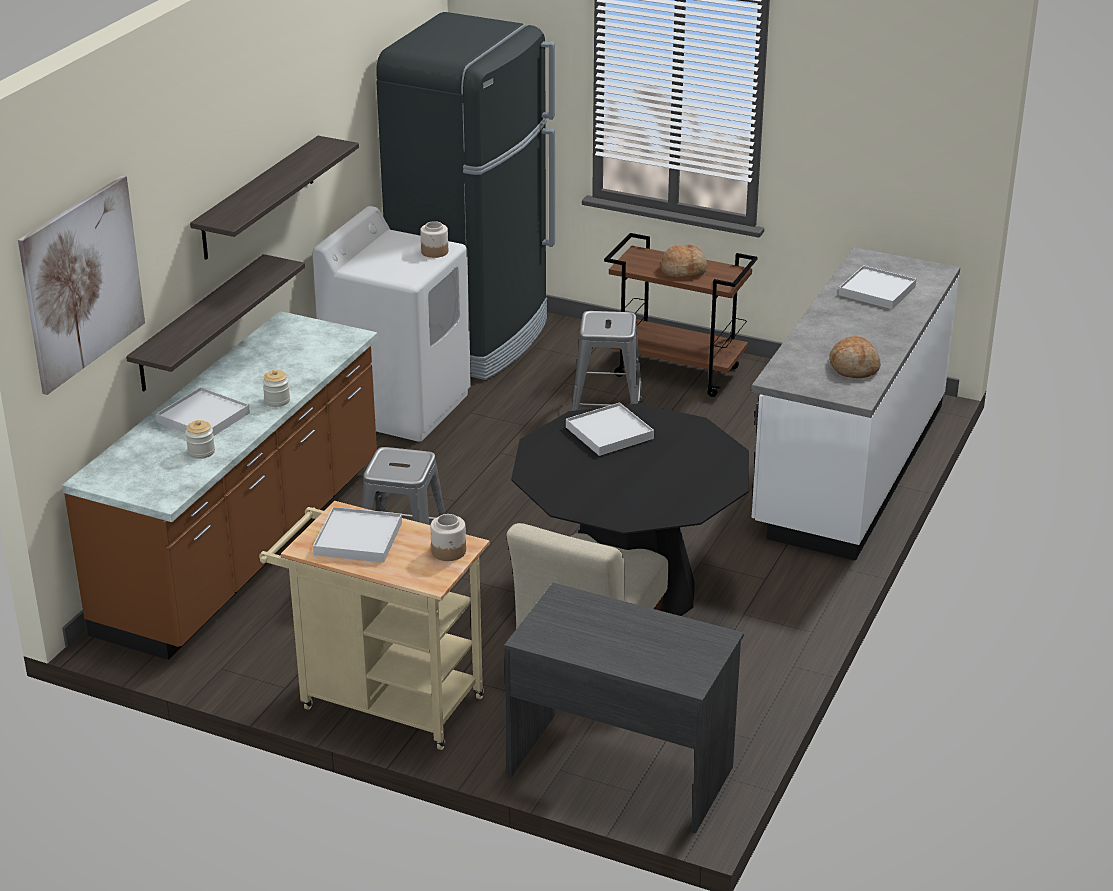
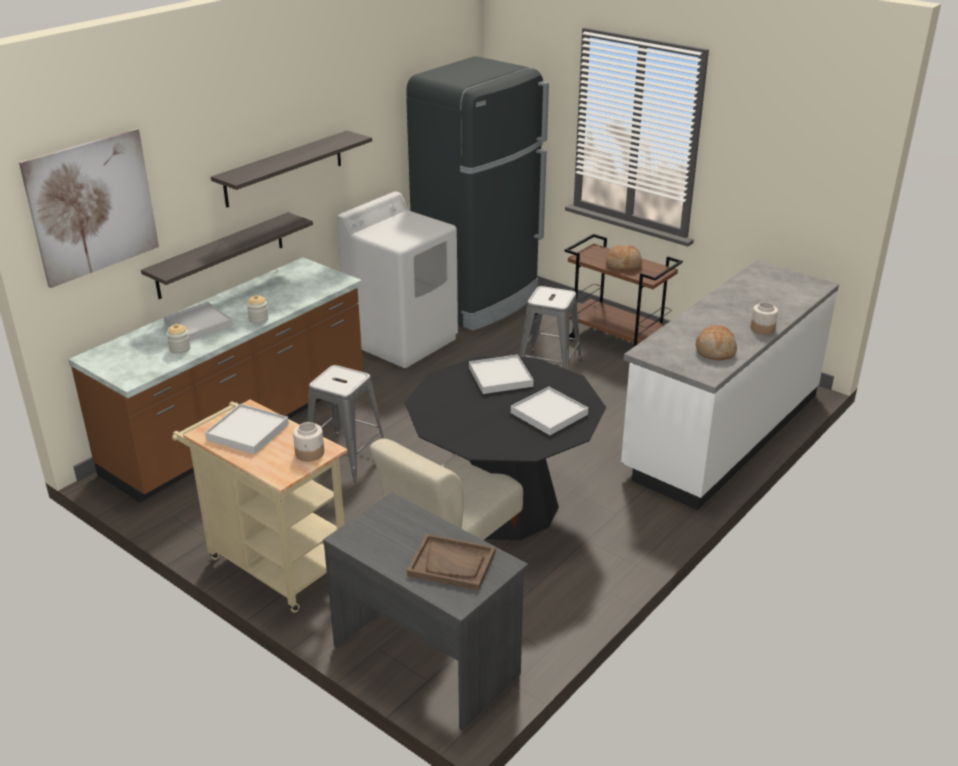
camera: 15 degrees right, 0 degrees up
jar [420,221,448,258] -> jar moved to [751,302,778,334]
white tray [838,265,916,309] -> white tray moved to [511,387,588,435]
none -> brown tray [407,534,495,591]

